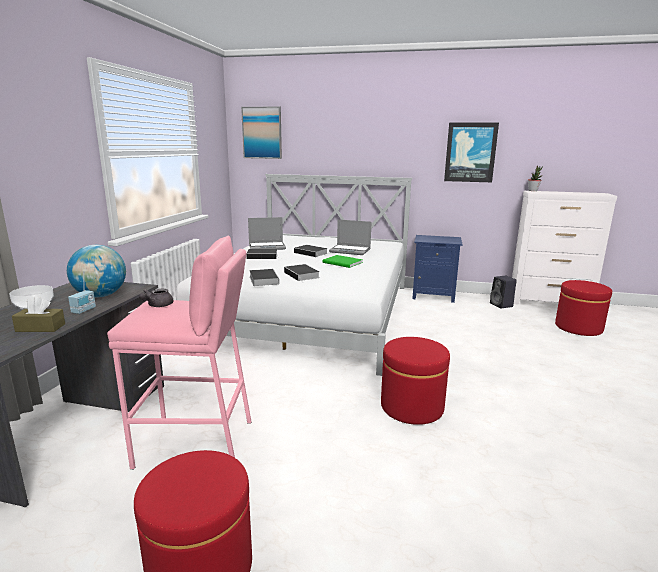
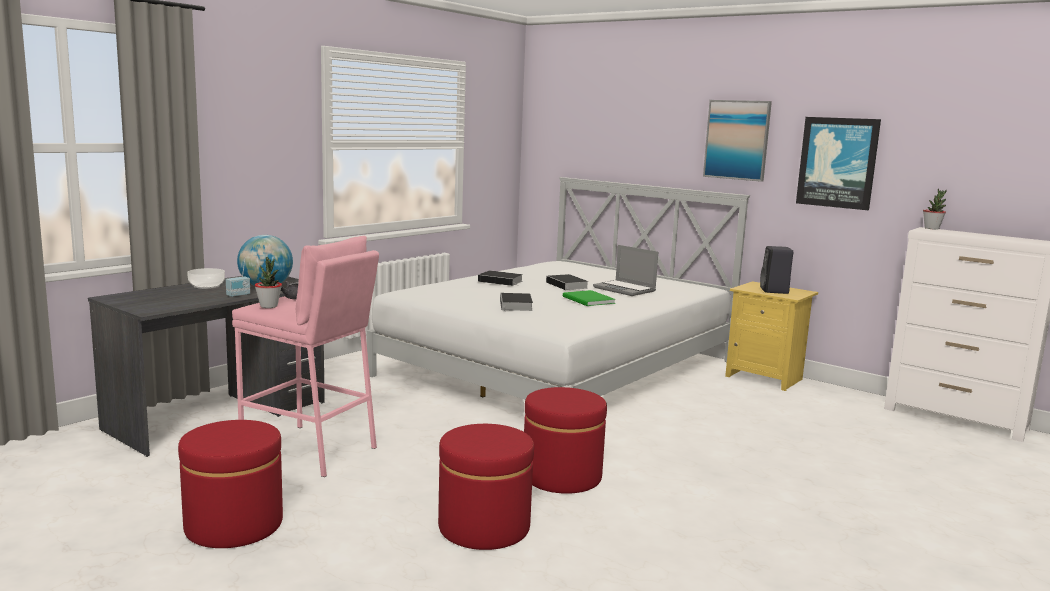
camera: 25 degrees right, 5 degrees down
brown tissue box [12,296,65,332] -> none
picture [241,107,282,159] -> picture moved to [703,100,772,182]
laptop [248,217,286,250] -> none
book [249,269,279,286] -> none
blue nightstand [412,235,463,303] -> yellow nightstand [725,281,818,391]
black speaker [490,276,517,308] -> black speaker moved to [760,246,793,294]
red ottoman [555,280,612,336] -> red ottoman moved to [438,424,534,550]
none -> potted plant [255,257,282,308]

